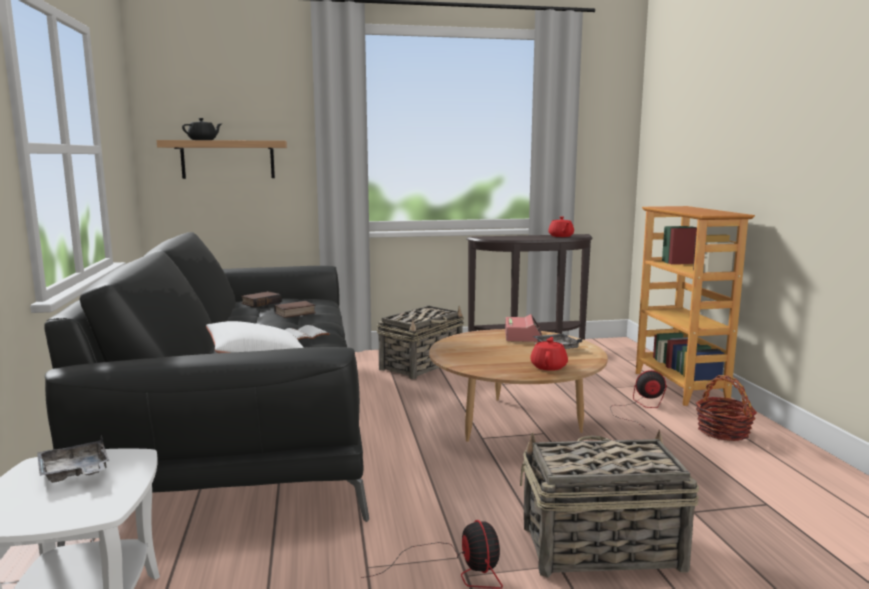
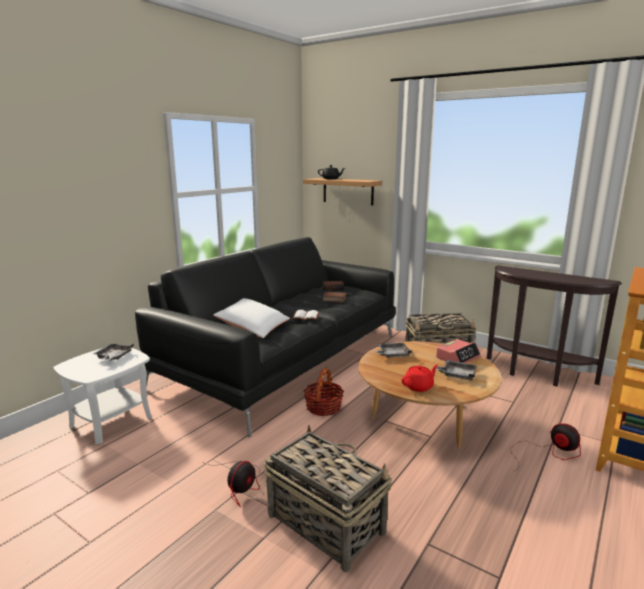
camera: 45 degrees right, 5 degrees up
red teapot [548,216,574,237] -> none
basket [696,375,757,441] -> basket moved to [304,368,344,416]
none -> grey tray [375,343,412,358]

